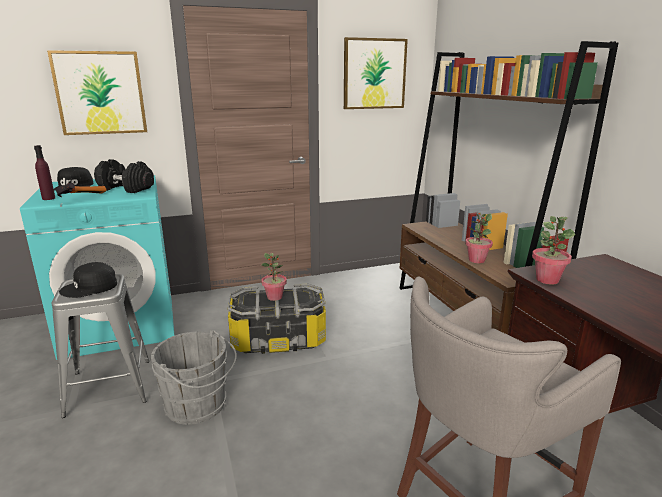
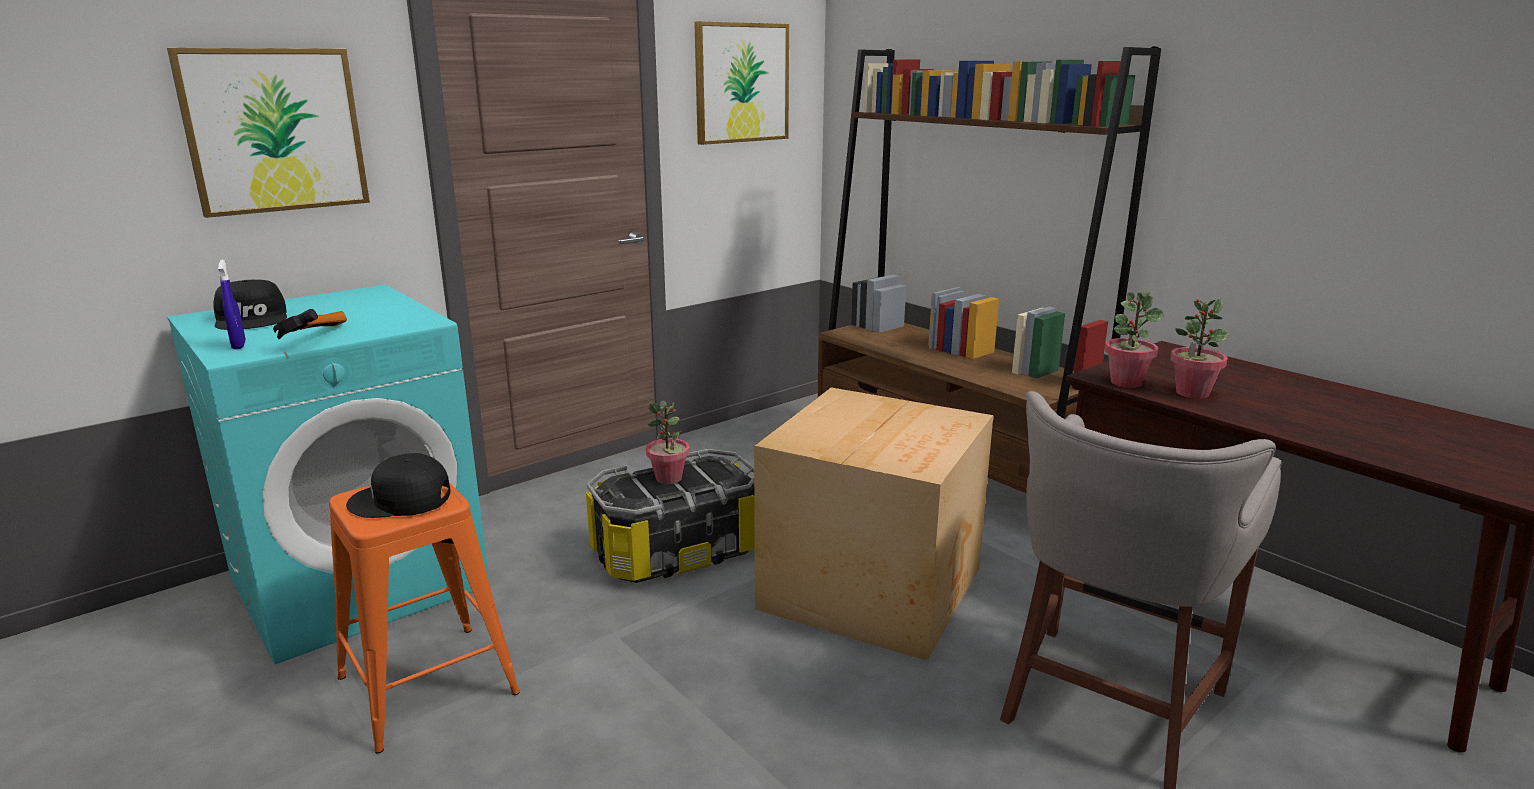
camera: 20 degrees left, 0 degrees up
purple bottle [34,145,55,200] -> blue spray bottle [218,259,246,349]
grey stool [52,274,150,418] -> orange stool [329,483,520,753]
black cap [59,262,117,298] -> black cap turned 45 degrees clockwise [346,453,451,518]
black dumbbell [94,159,154,193] -> none
grey bucket [151,330,237,425] -> none
potted plant [465,213,493,263] -> potted plant moved to [1170,298,1229,399]
none -> cardboard box [754,387,994,661]

